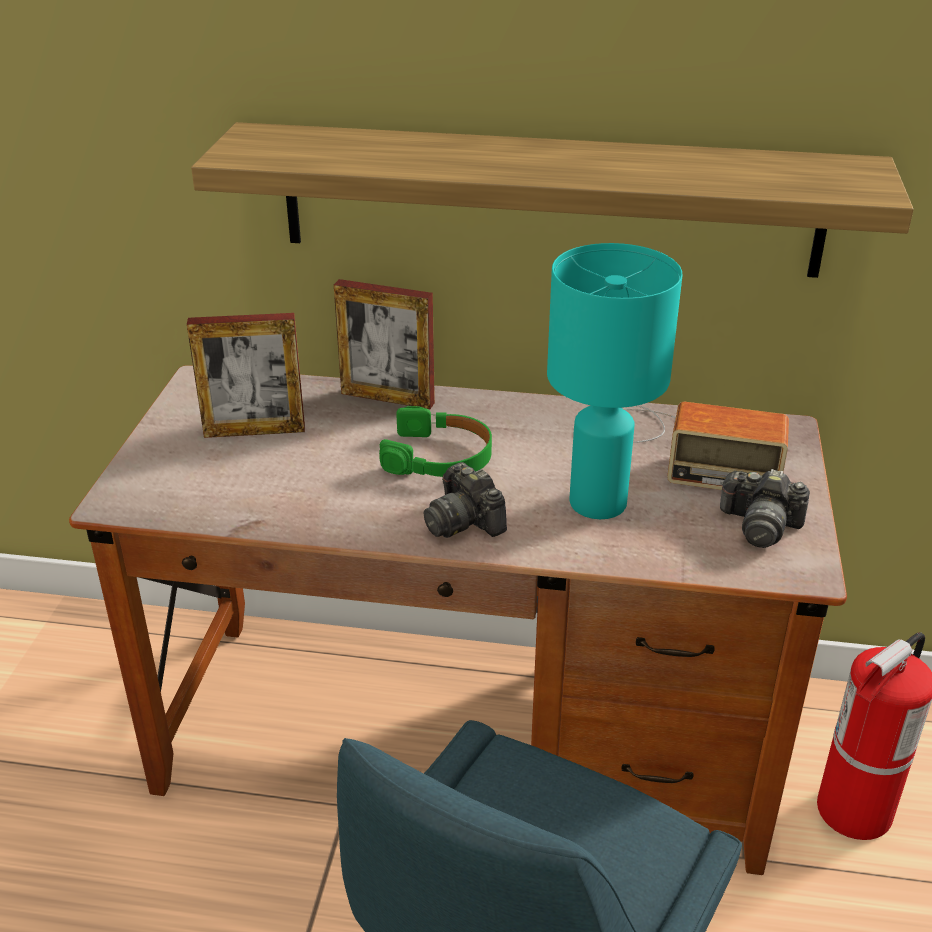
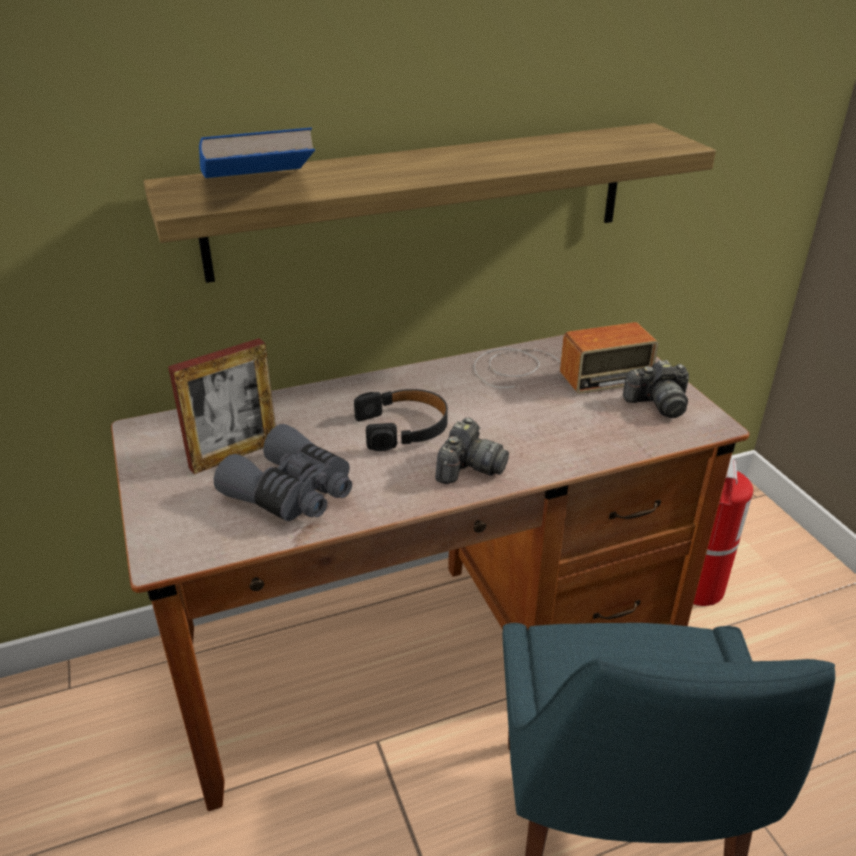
camera: 30 degrees left, 0 degrees up
picture frame [334,279,435,409] -> none
green headphones [379,406,492,477] -> black headphones [354,389,448,451]
camera [423,462,507,538] -> camera turned 90 degrees counterclockwise [435,418,509,484]
turquoise table lamp [547,243,682,519] -> none
none -> blue book [199,127,315,178]
none -> grey binoculars [214,424,352,521]

